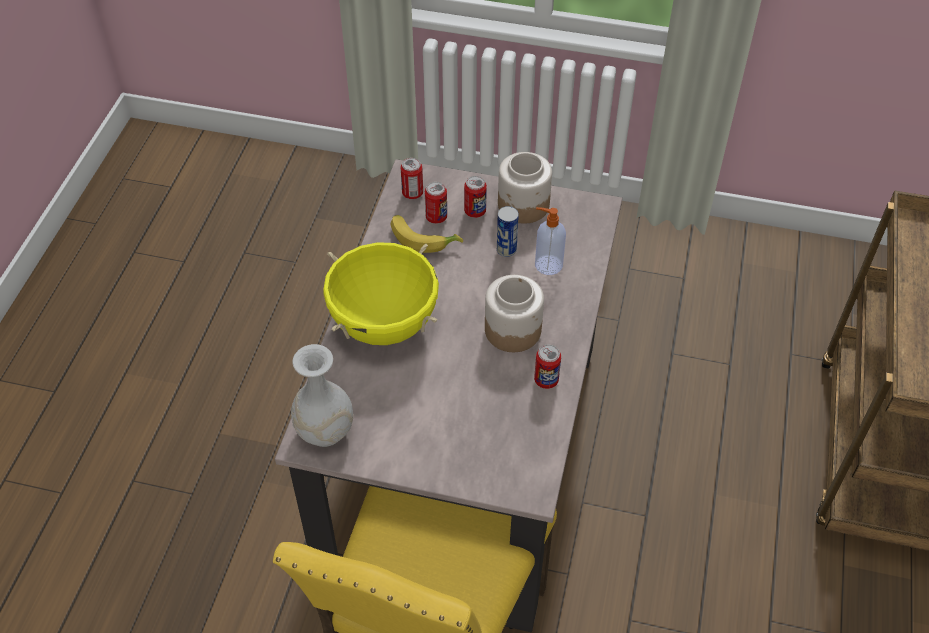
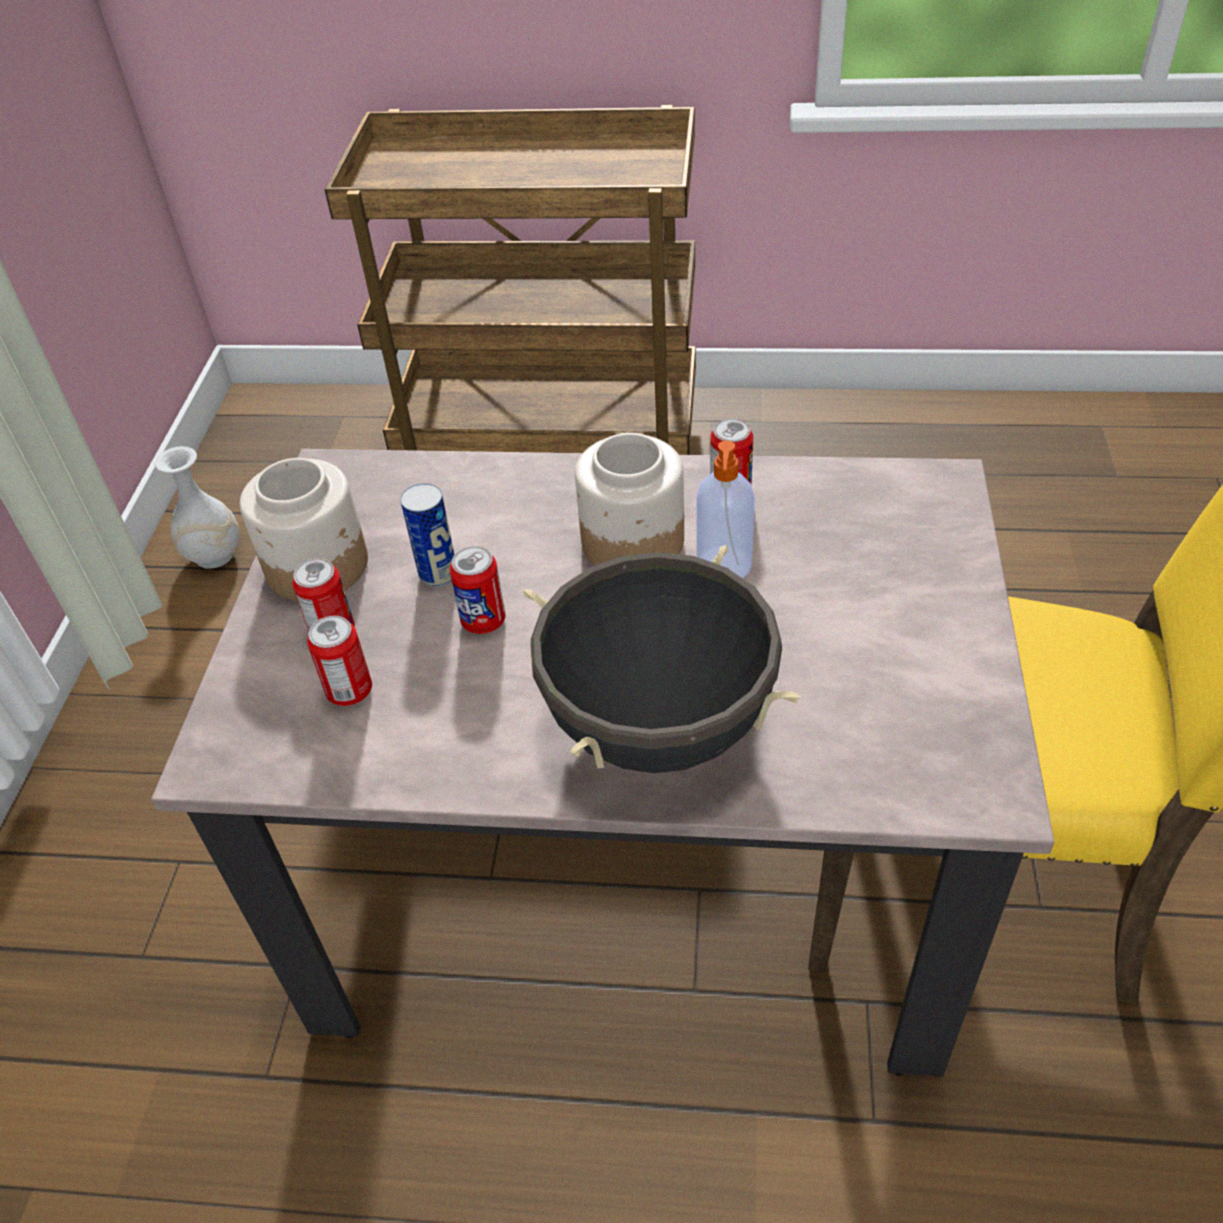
camera: 95 degrees left, 5 degrees down
white vase [291,344,353,447] -> white vase moved to [155,446,239,569]
yellow cooking pot [323,242,439,345] -> black cooking pot [523,545,800,773]
banana [391,215,463,253] -> none
can [401,158,423,199] -> can moved to [450,546,505,634]
soap dispenser [535,207,566,275] -> soap dispenser moved to [696,440,755,578]

